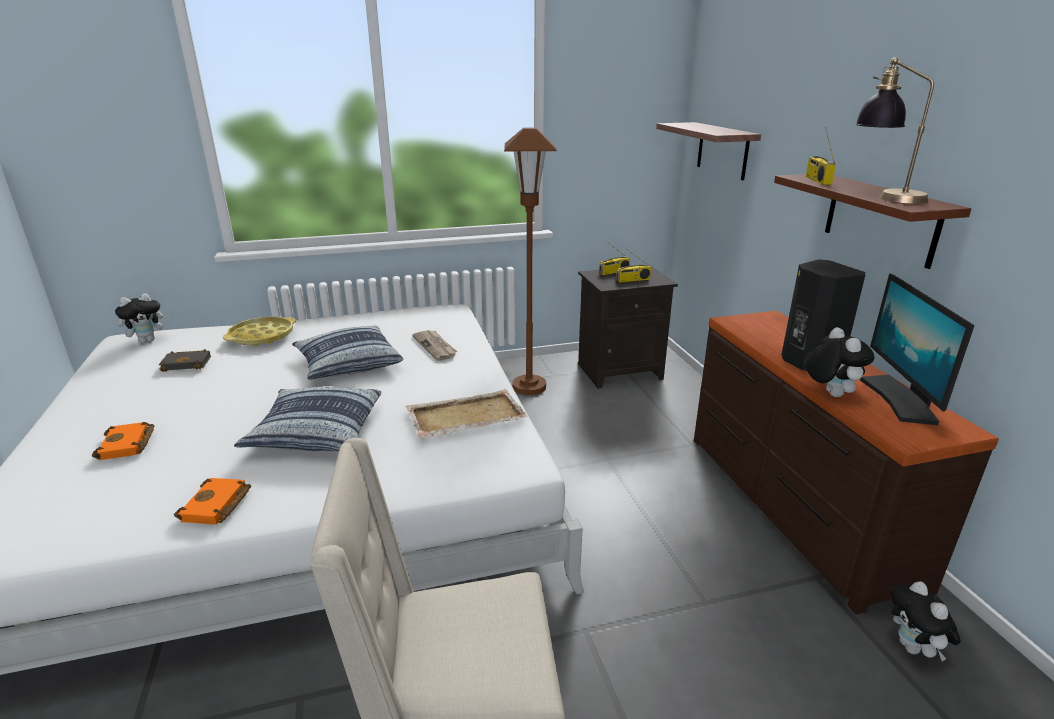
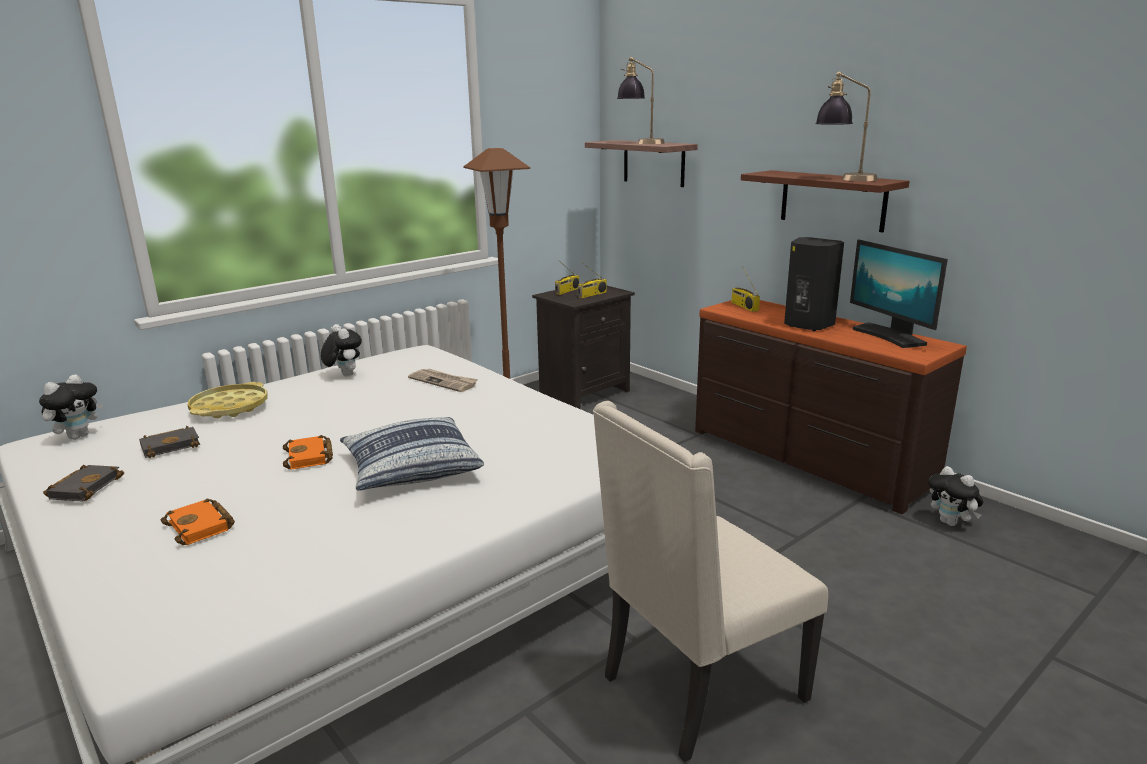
camera: 25 degrees left, 5 degrees down
orange book [174,478,251,524] -> orange book moved to [283,435,333,470]
pillow [292,326,403,380] -> none
beige tray [406,389,528,439] -> none
plush toy [805,327,875,397] -> plush toy moved to [321,324,362,377]
radio [806,127,836,185] -> radio moved to [731,266,760,312]
none -> black book [43,465,124,501]
none -> table lamp [617,57,665,144]

